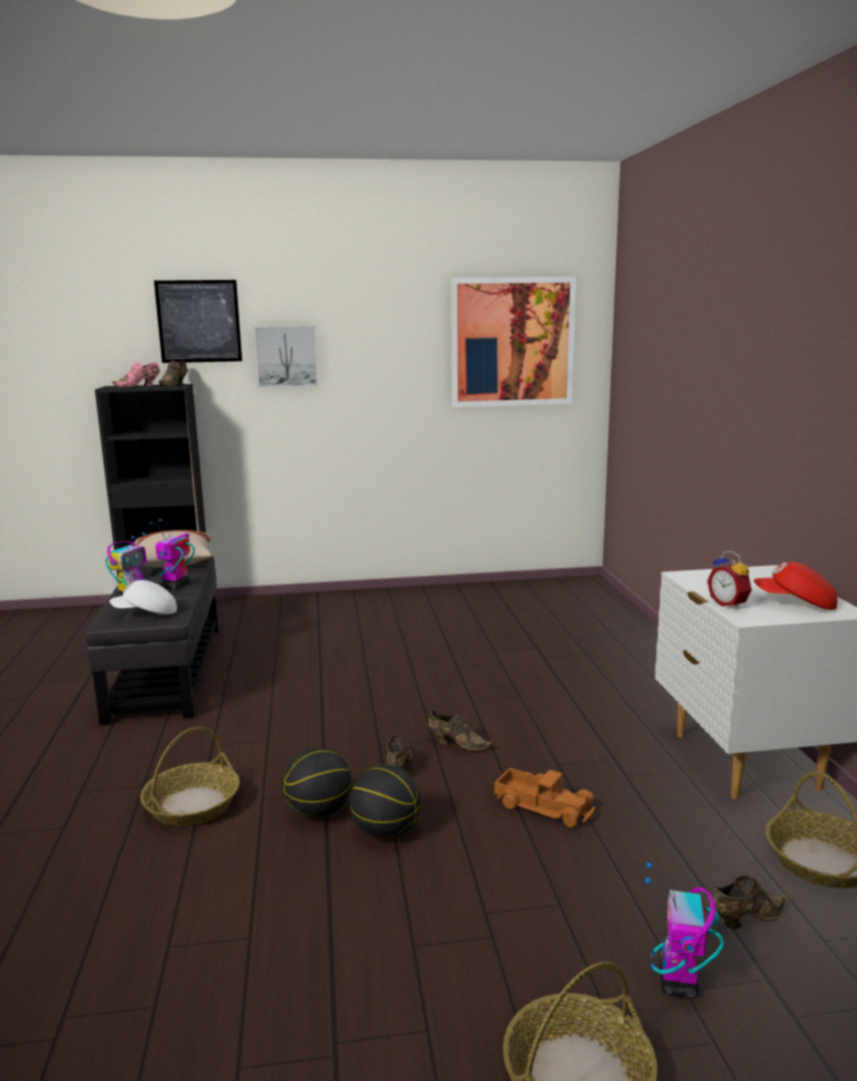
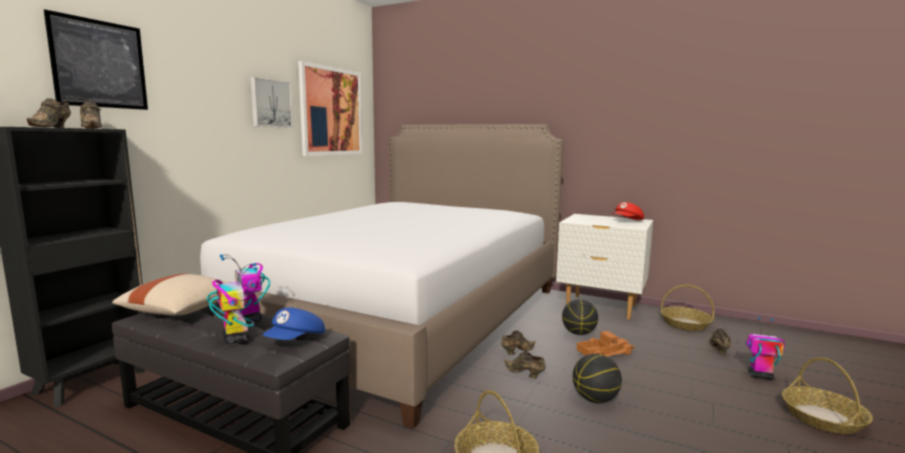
camera: 55 degrees left, 5 degrees down
white cap [110,580,177,614] -> blue cap [262,307,325,340]
pink shoe [112,362,160,387] -> brown shoe [27,98,71,128]
picture [254,326,318,388] -> picture moved to [250,77,293,128]
basketball [283,747,351,818] -> basketball moved to [562,299,598,335]
toy robot [645,862,724,999] -> toy robot turned 150 degrees clockwise [746,317,785,380]
alarm clock [707,551,752,609] -> none
none -> bed [200,124,564,429]

